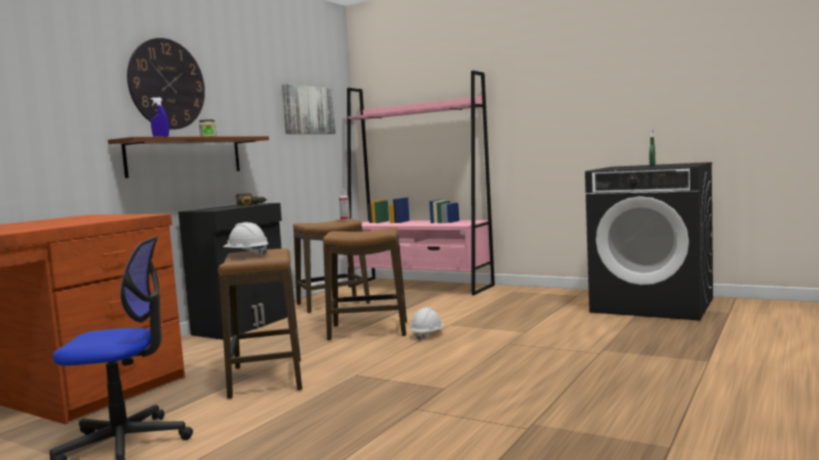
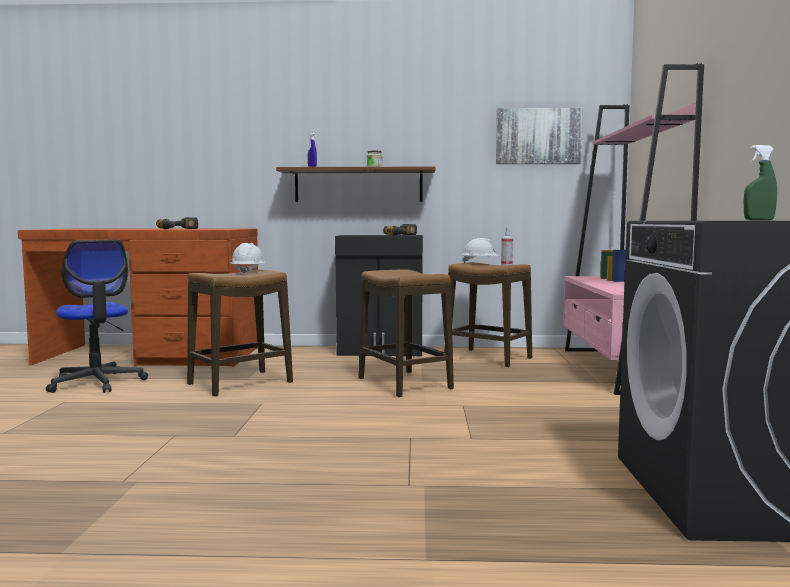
camera: 60 degrees right, 0 degrees up
wall clock [127,38,205,130] -> none
white hard hat [410,307,444,340] -> white hard hat moved to [462,238,498,263]
none -> power drill [156,217,198,229]

